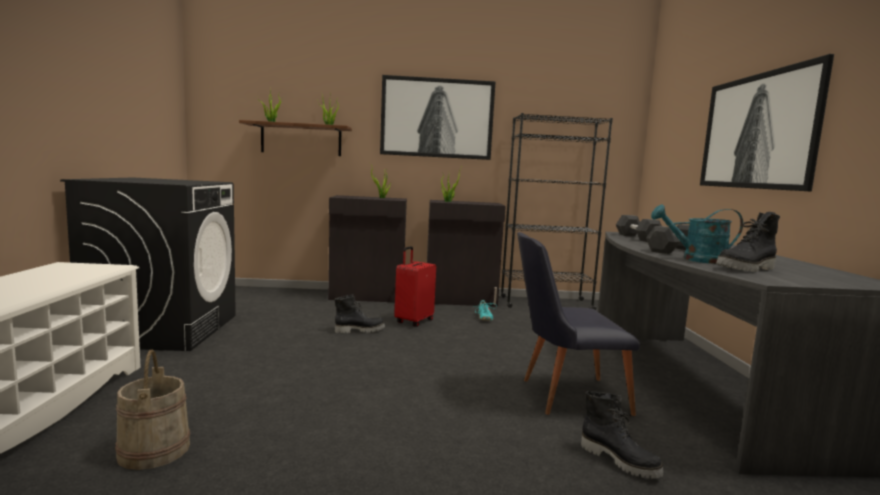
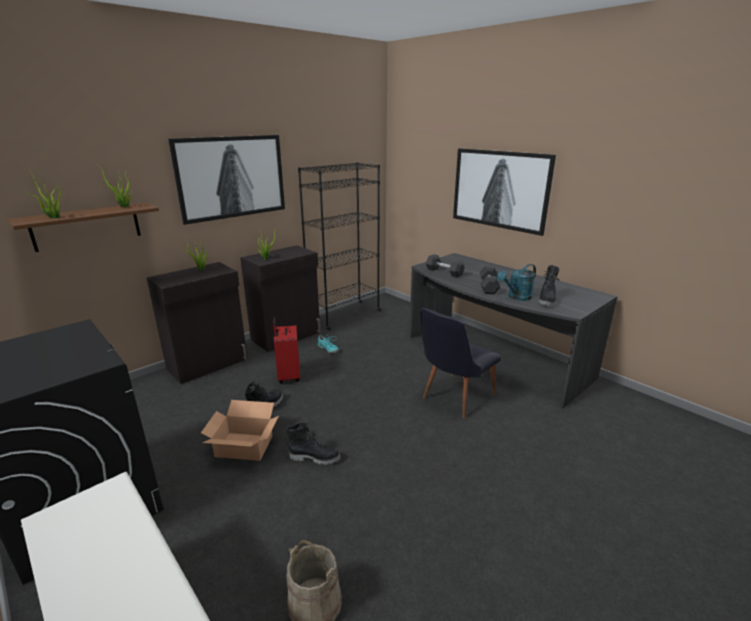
camera: 40 degrees left, 15 degrees up
black boot [581,391,664,479] -> black boot moved to [286,422,341,465]
none -> cardboard box [201,400,279,461]

